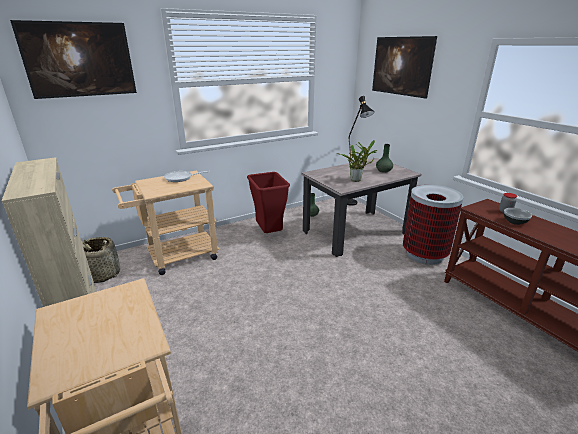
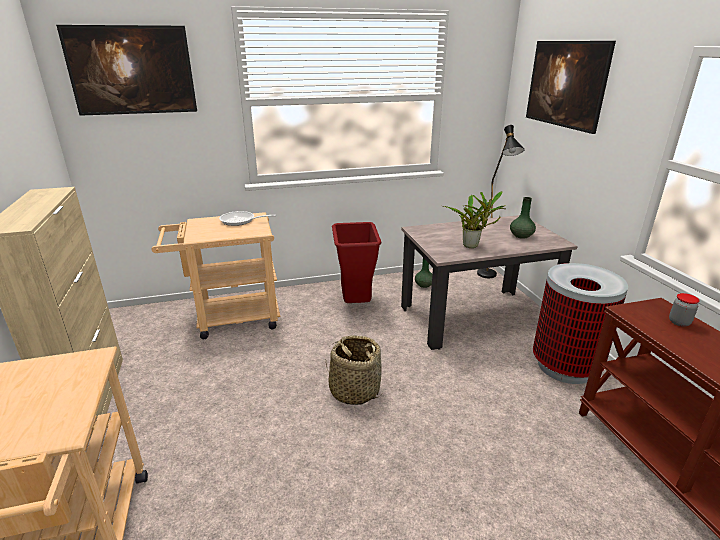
camera: 15 degrees right, 0 degrees up
basket [82,237,120,283] -> basket moved to [326,335,382,405]
bowl [504,208,532,225] -> none

